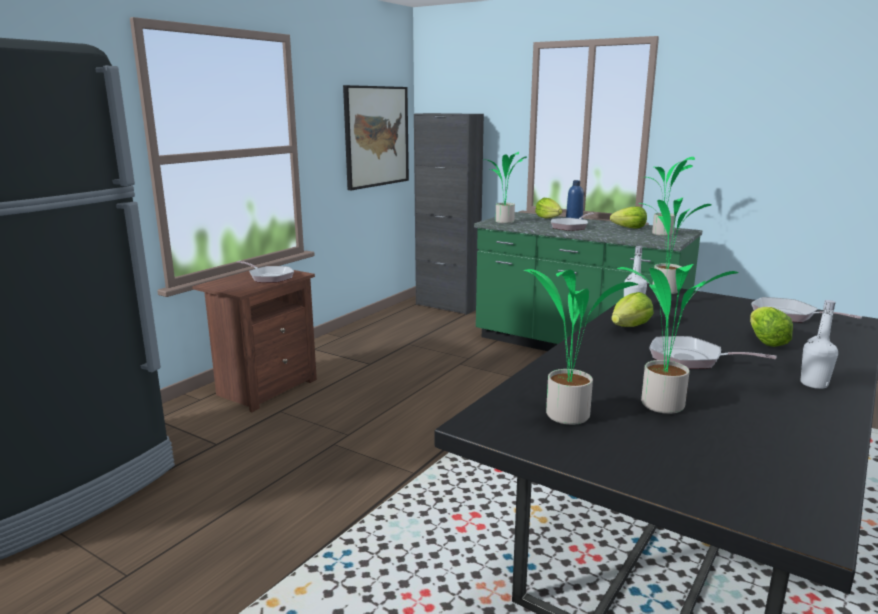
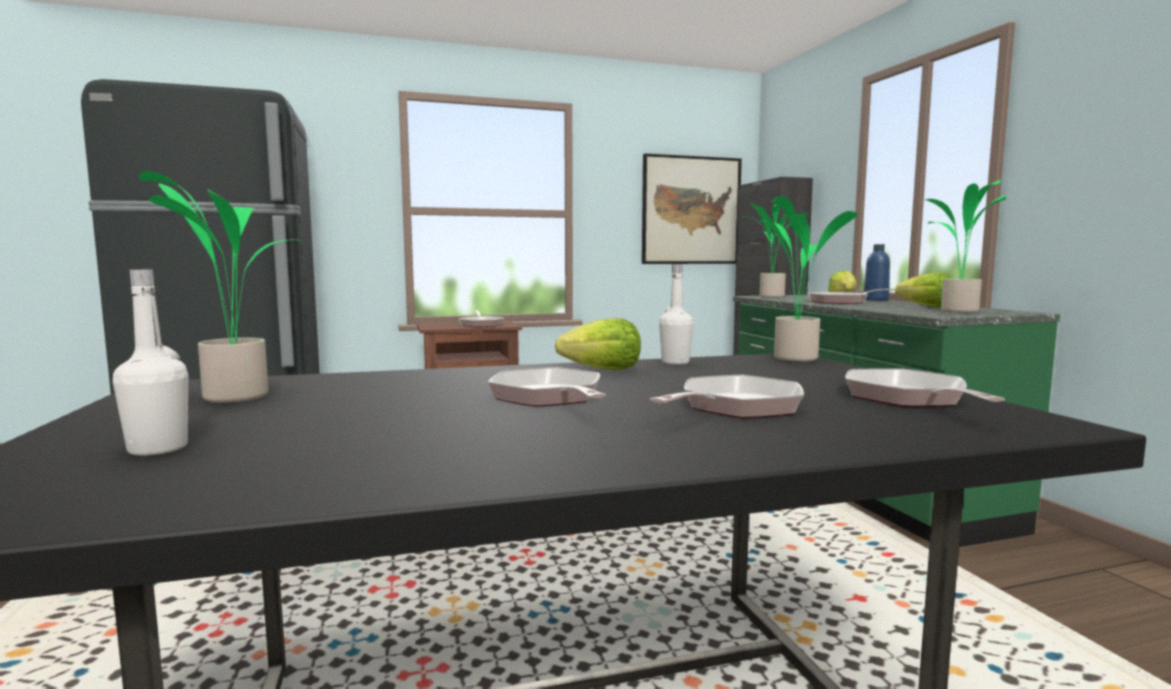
camera: 40 degrees right, 10 degrees down
potted plant [617,264,738,414] -> none
lettuce [750,307,793,347] -> frying pan [650,375,804,418]
white bottle [801,300,838,389] -> white bottle moved to [113,269,188,456]

